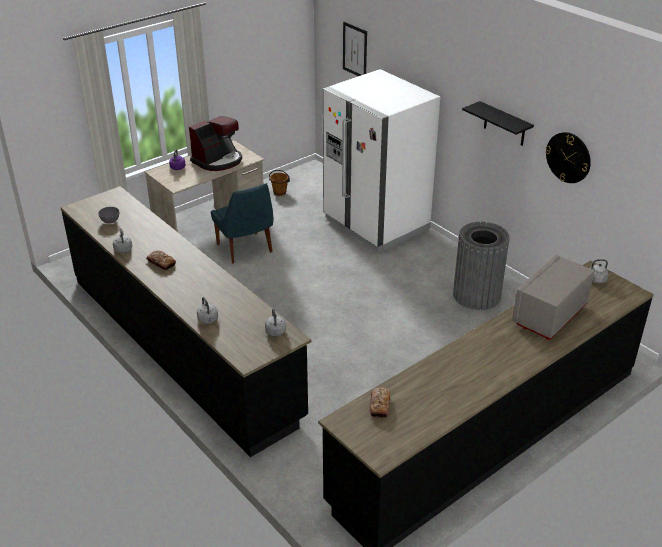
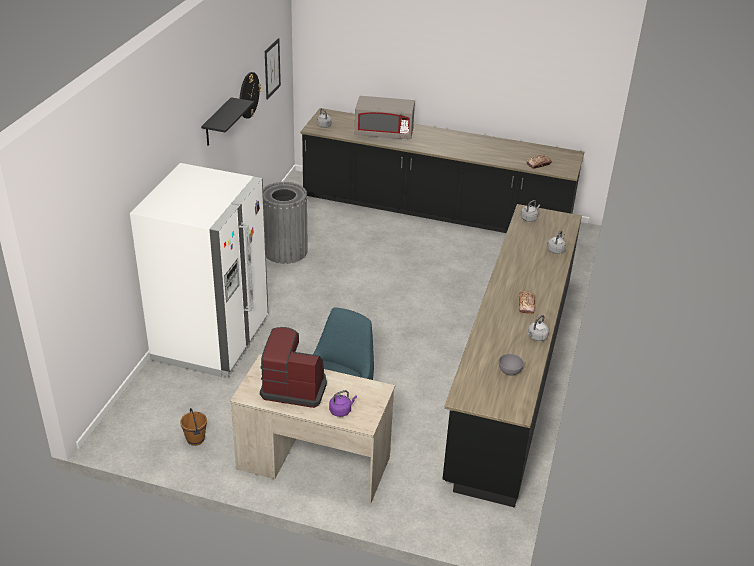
camera: 125 degrees left, 0 degrees up
picture [343,22,367,76] -> picture moved to [265,38,281,100]

